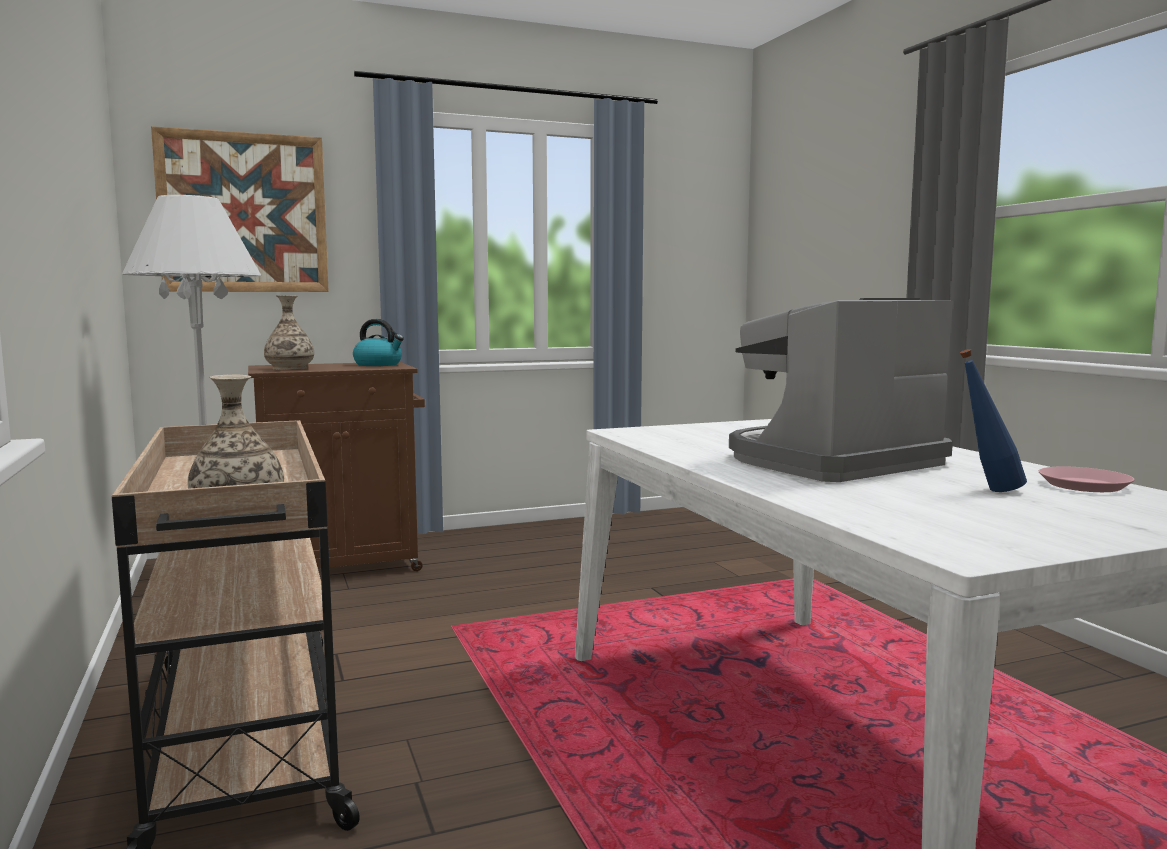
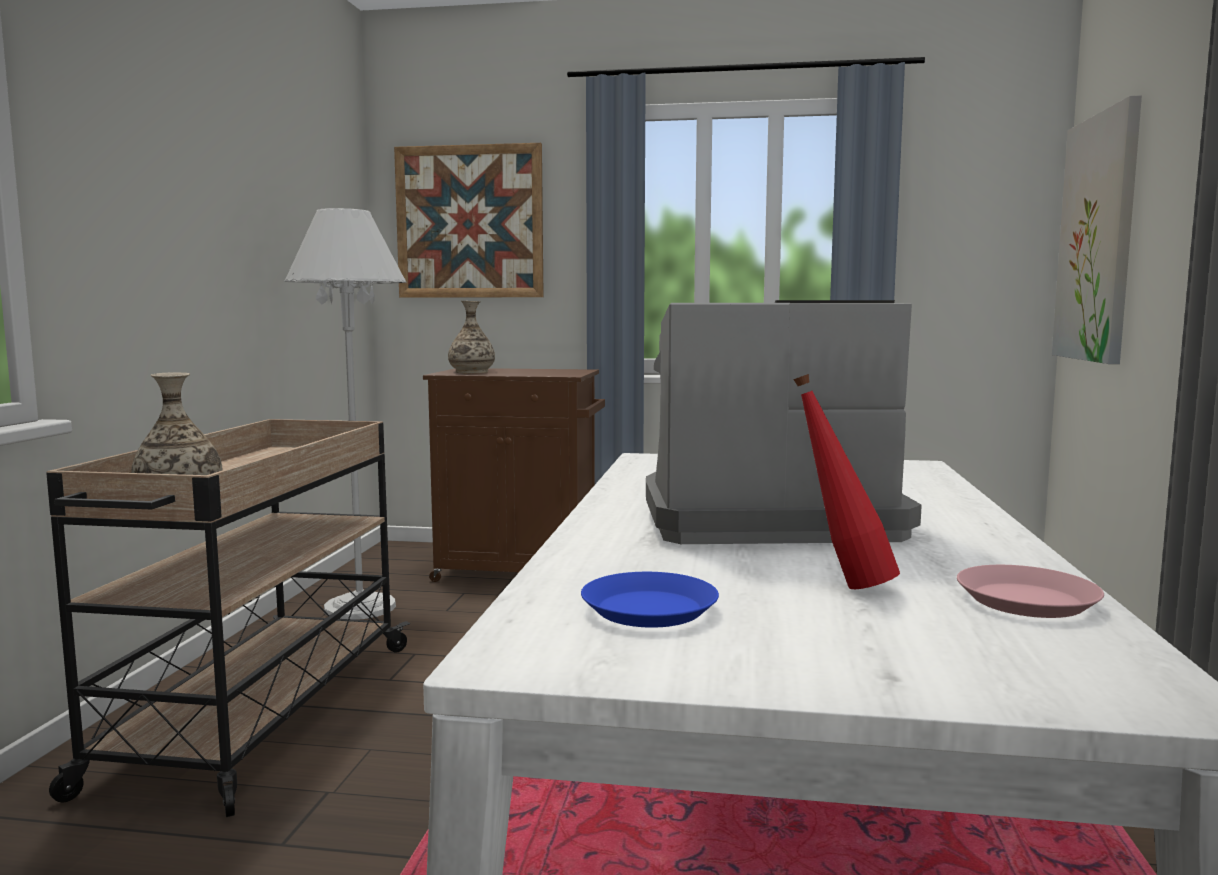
camera: 30 degrees right, 0 degrees up
kettle [353,319,404,366] -> none
blue bottle [960,349,1027,492] -> red bottle [793,374,900,589]
none -> blue plate [581,572,719,628]
none -> picture [1052,95,1142,364]

